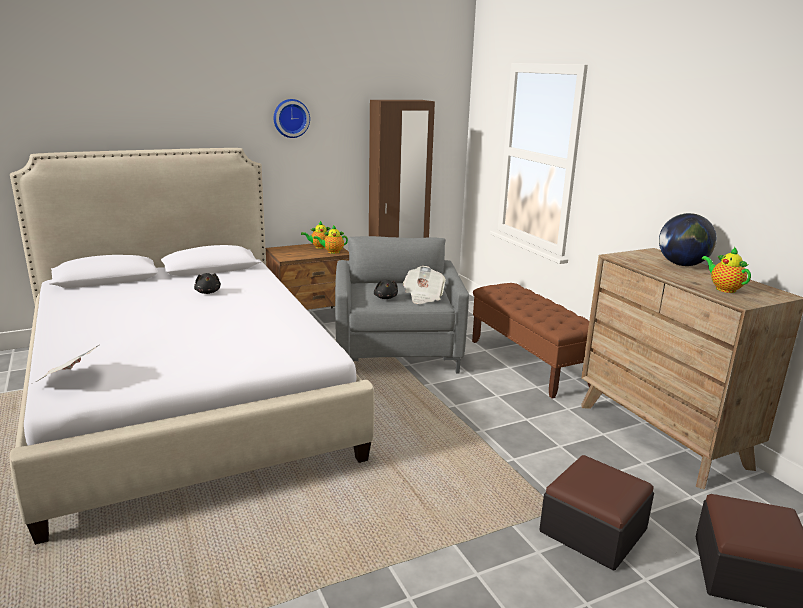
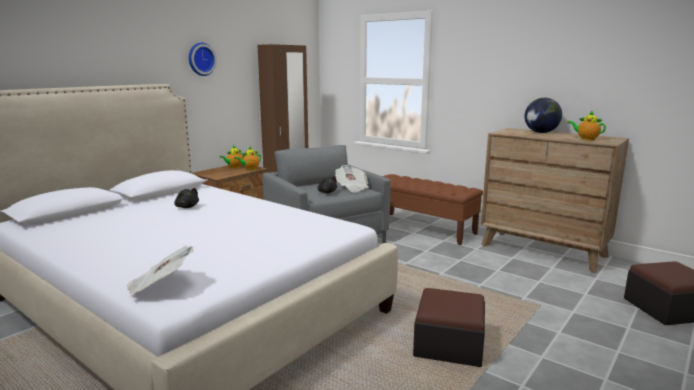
camera: 25 degrees left, 5 degrees down
ottoman [539,455,654,571] -> ottoman moved to [413,288,485,367]

